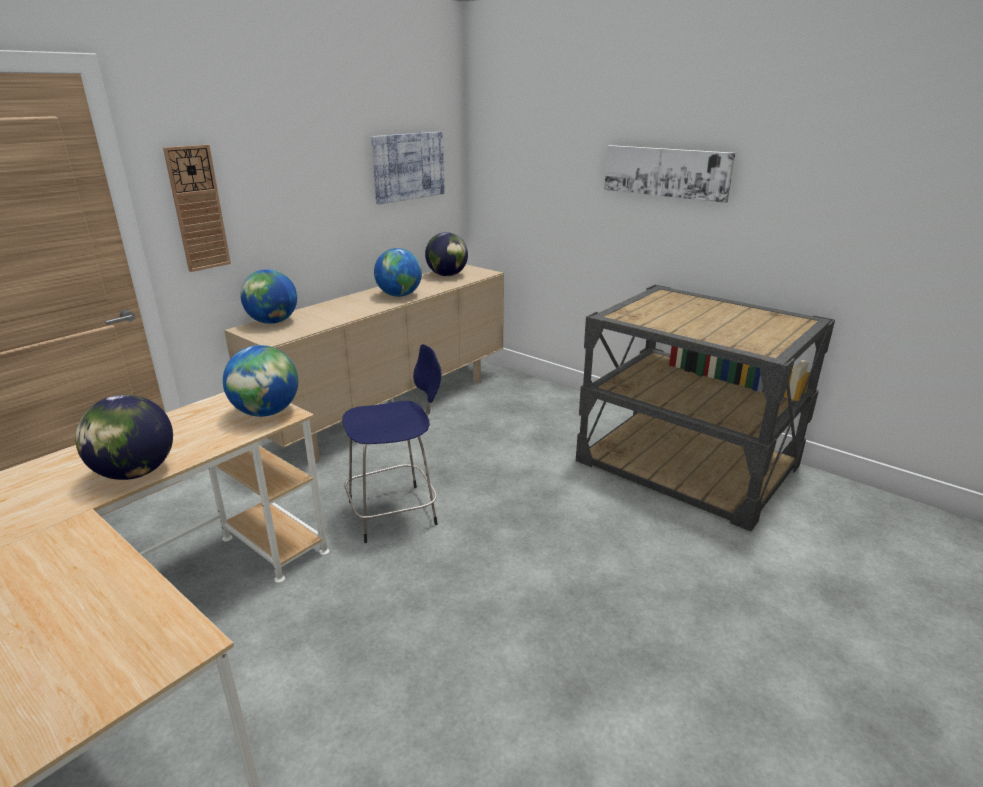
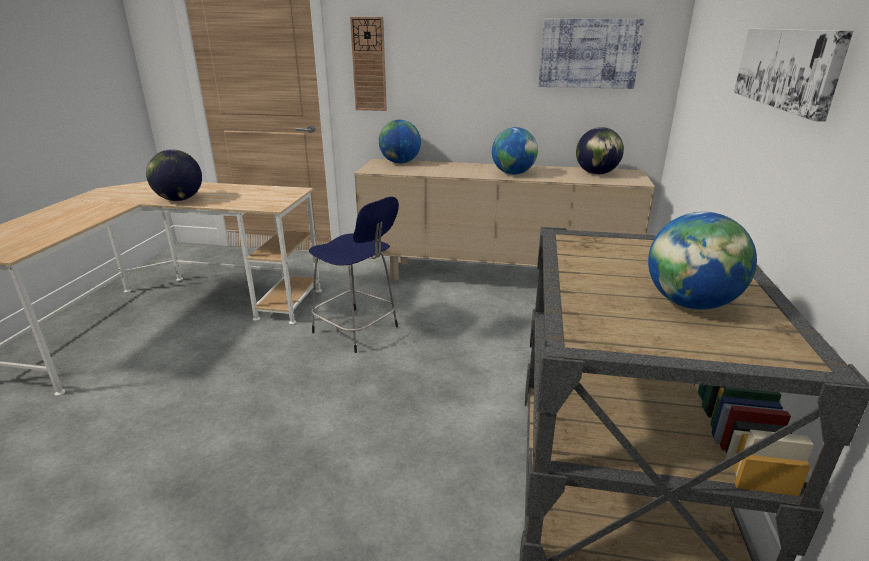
camera: 60 degrees right, 0 degrees up
globe [223,345,298,417] -> globe moved to [648,212,757,310]

